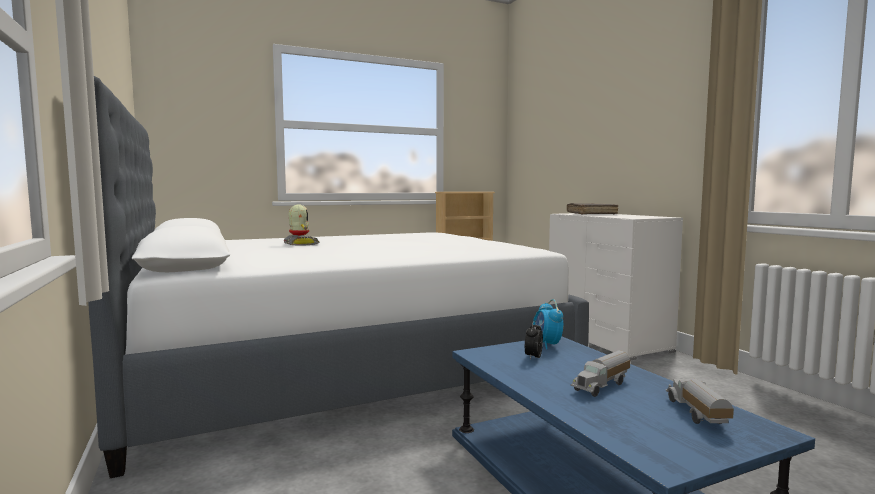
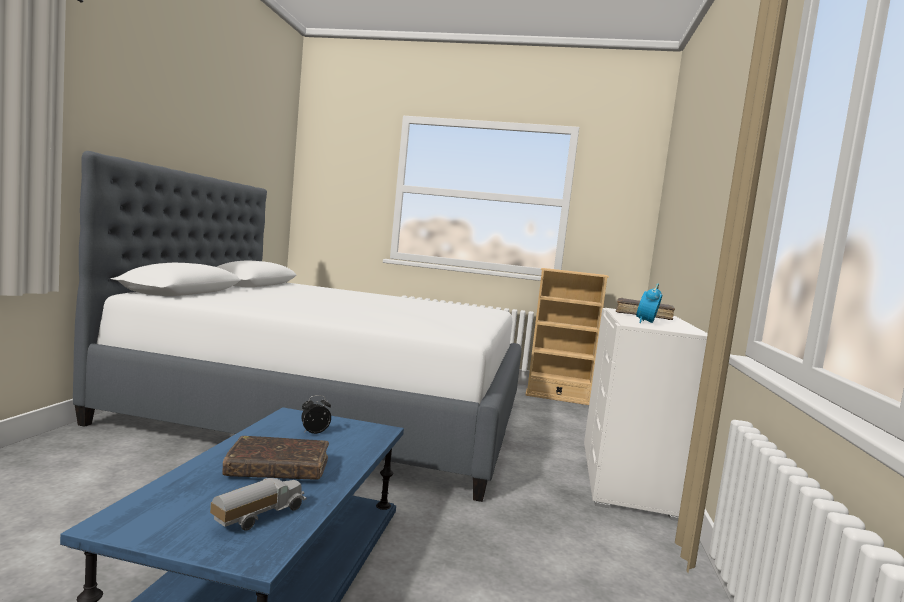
camera: 35 degrees right, 0 degrees up
toy robot [284,204,319,246] -> none
alarm clock [533,299,563,349] -> alarm clock moved to [636,283,662,323]
toy truck [571,350,630,397] -> brown book [222,436,329,480]

